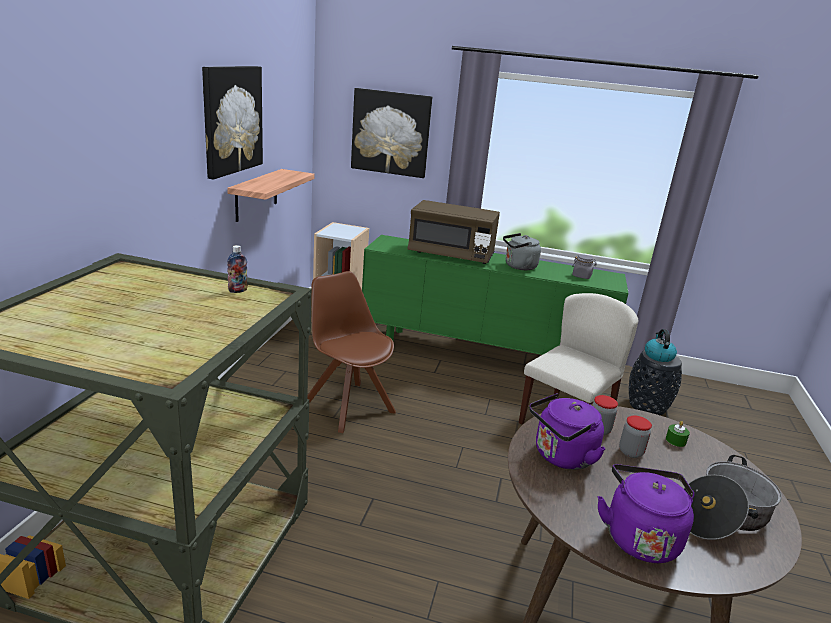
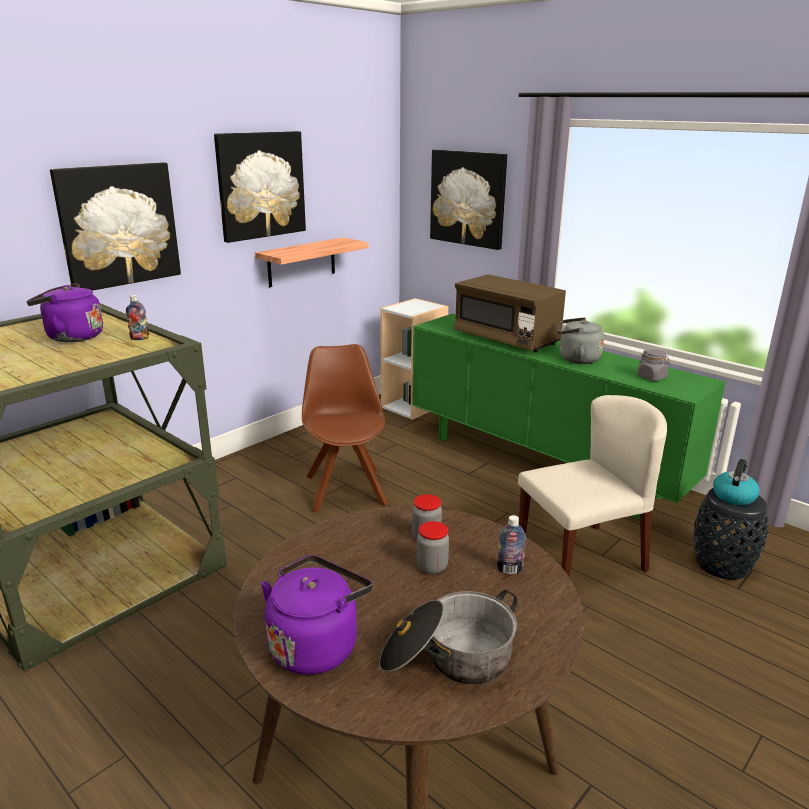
camera: 30 degrees right, 0 degrees up
purple kettle [529,393,605,470] -> purple kettle moved to [26,283,103,342]
green candle [666,421,690,447] -> bottle [497,515,526,574]
none -> picture [50,162,181,291]

